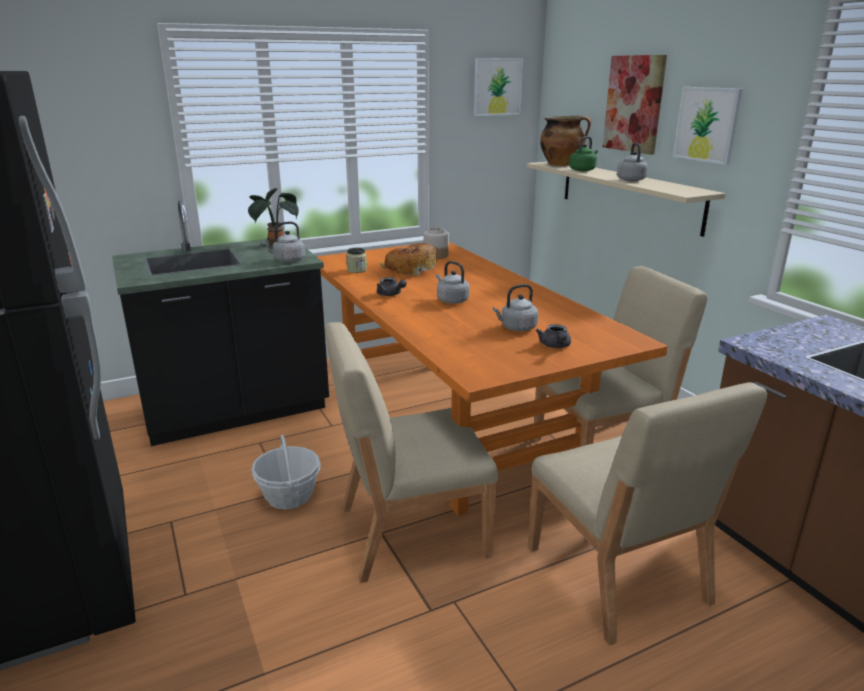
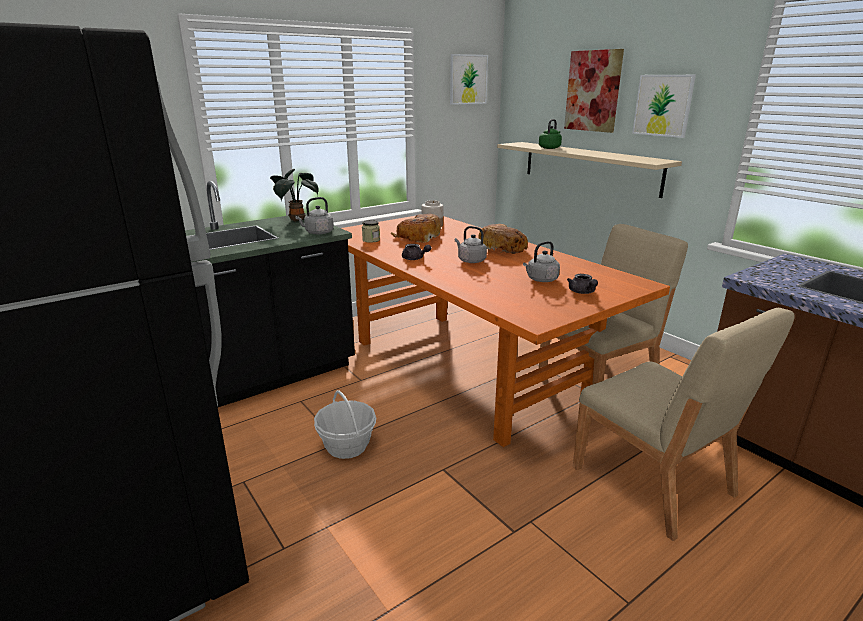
camera: 10 degrees left, 0 degrees up
beige chair [325,322,498,583] -> none
cooking pot [540,116,591,166] -> none
grey kettle [617,143,648,181] -> none
none -> bread [478,224,528,254]

